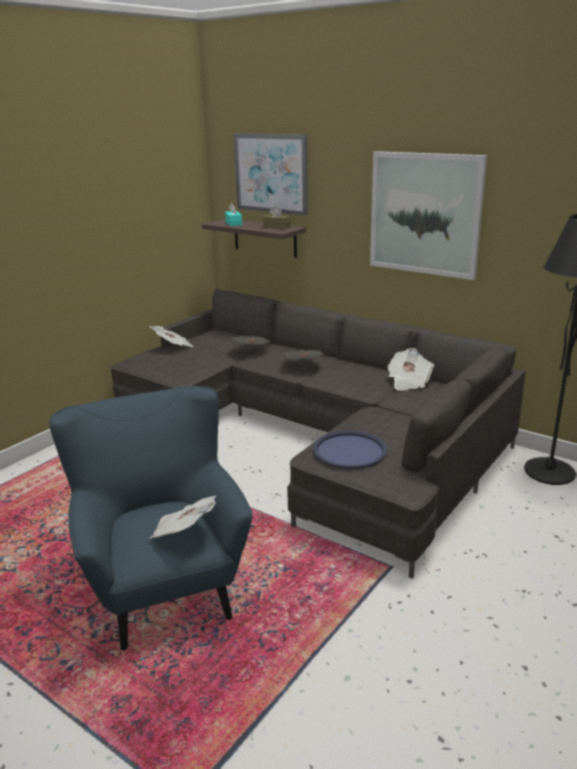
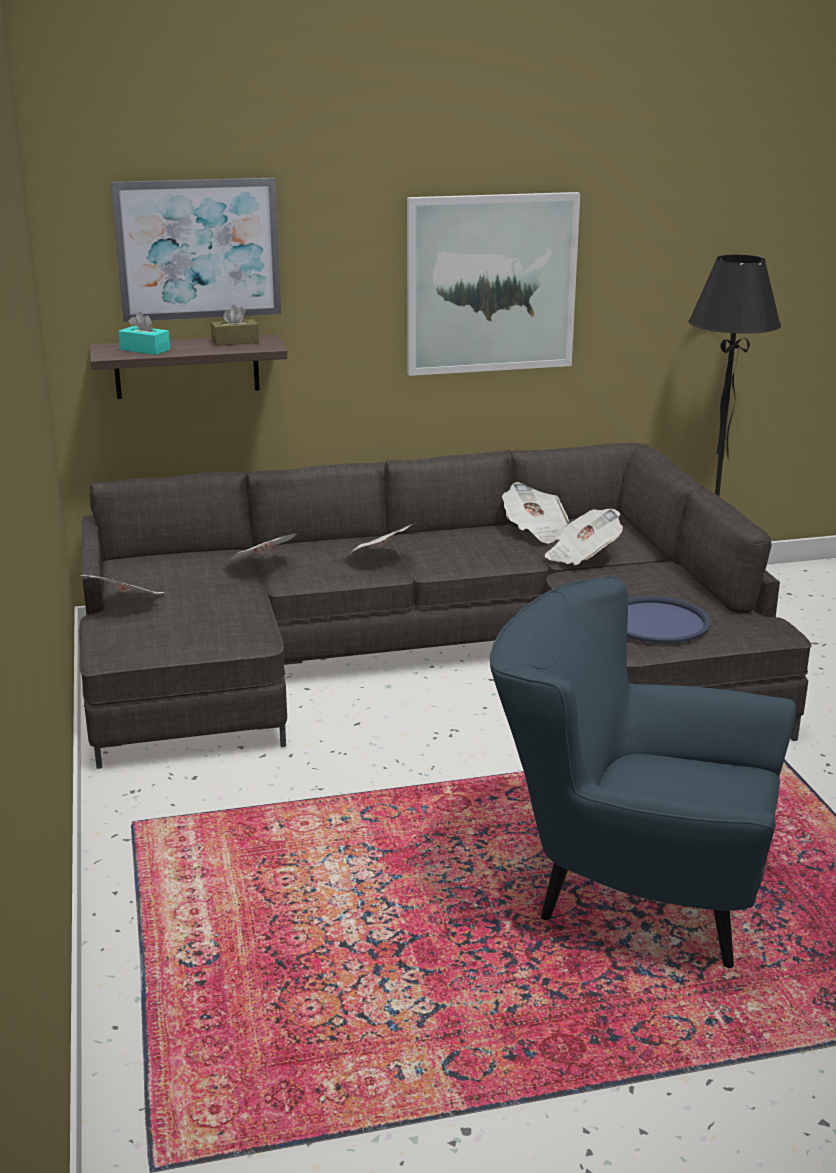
camera: 50 degrees left, 0 degrees up
newspaper [150,495,216,538] -> newspaper moved to [545,509,623,565]

